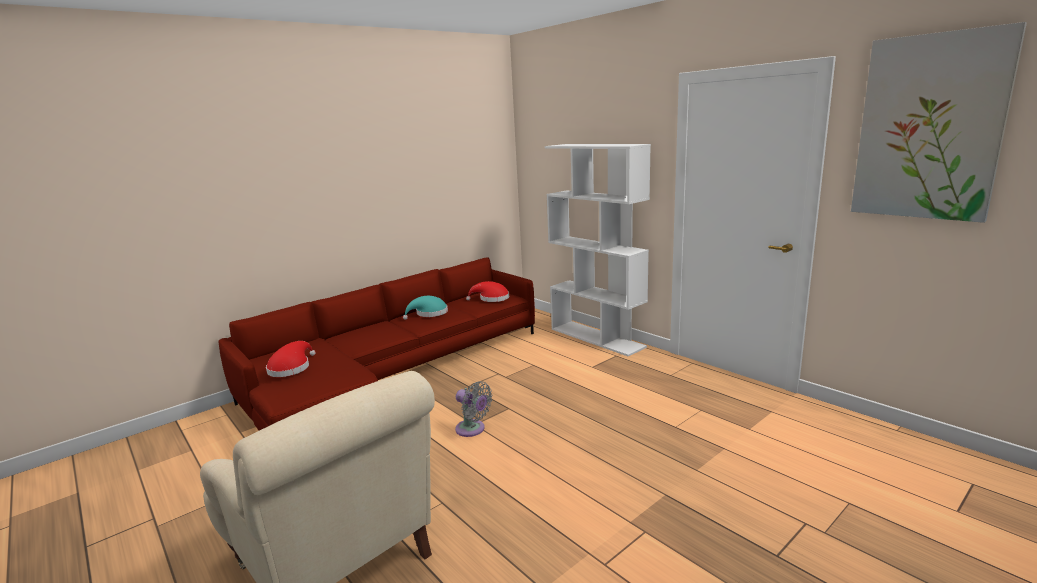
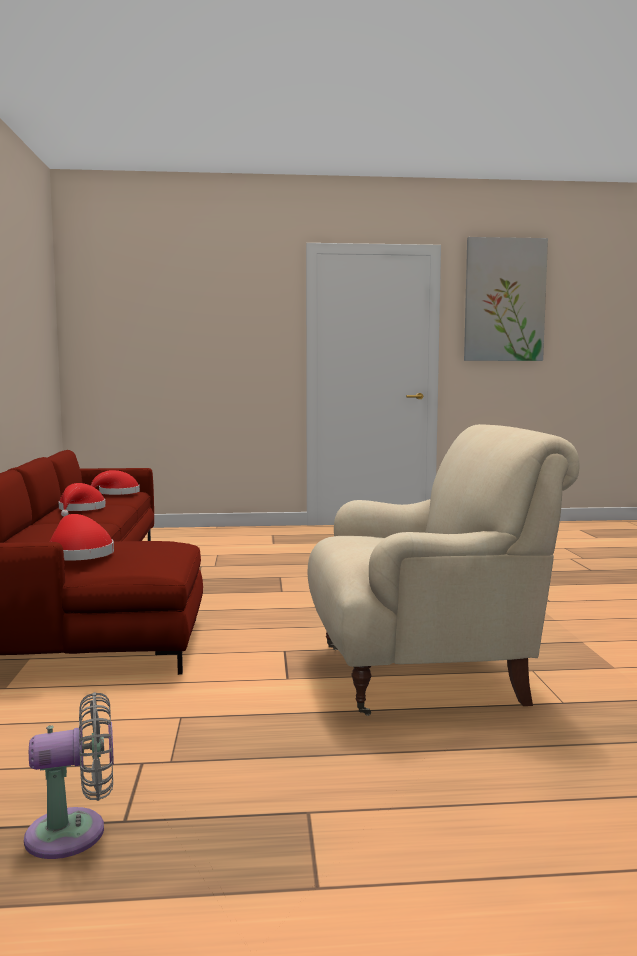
camera: 55 degrees left, 10 degrees down
turquoise hat [403,296,448,320] -> red hat [58,483,106,517]
grey fan [455,381,492,437] -> grey fan moved to [24,692,114,859]
white bookcase [545,144,651,356] -> none

